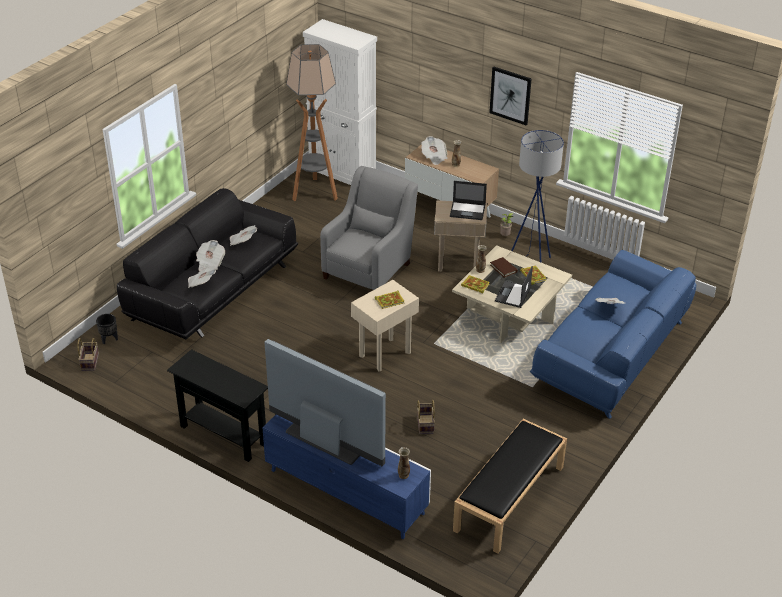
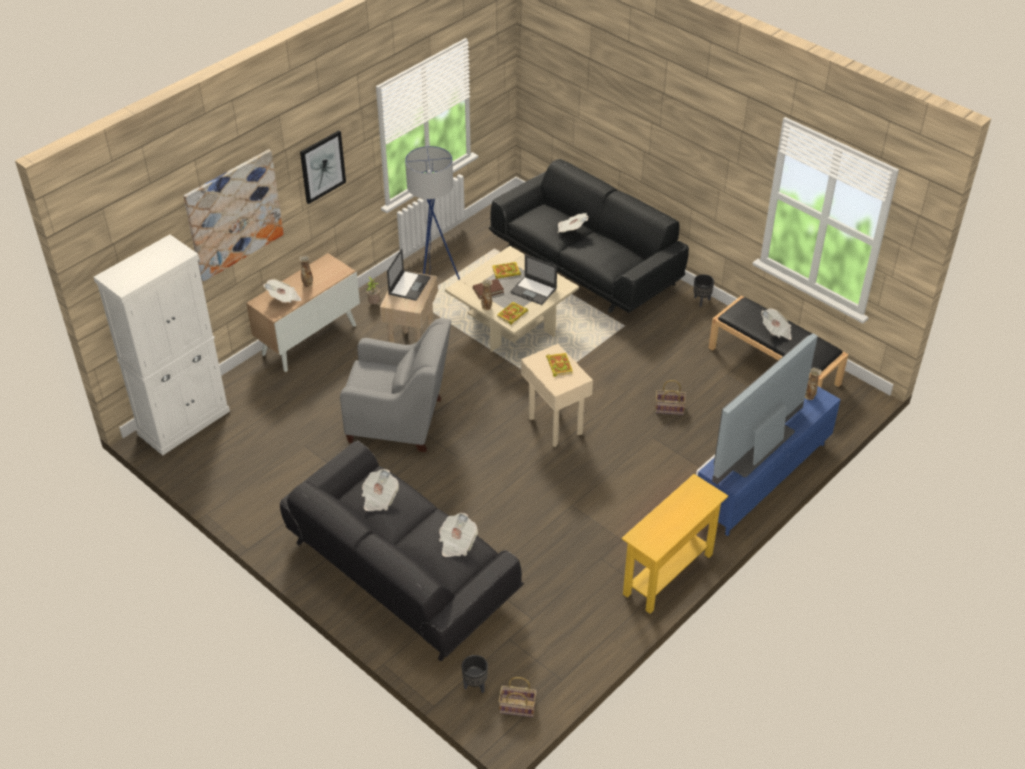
camera: 80 degrees left, 5 degrees up
black console table [167,349,268,462] -> yellow console table [622,474,728,614]
newspaper [196,240,225,271] -> newspaper moved to [761,308,792,340]
floor lamp [286,44,338,201] -> none
grey armchair [320,166,418,290] -> grey armchair turned 150 degrees clockwise [340,318,451,452]
blue sofa [530,250,697,419] -> black sofa [489,159,689,313]
none -> picture [183,149,284,282]
none -> black planter [694,274,714,307]

